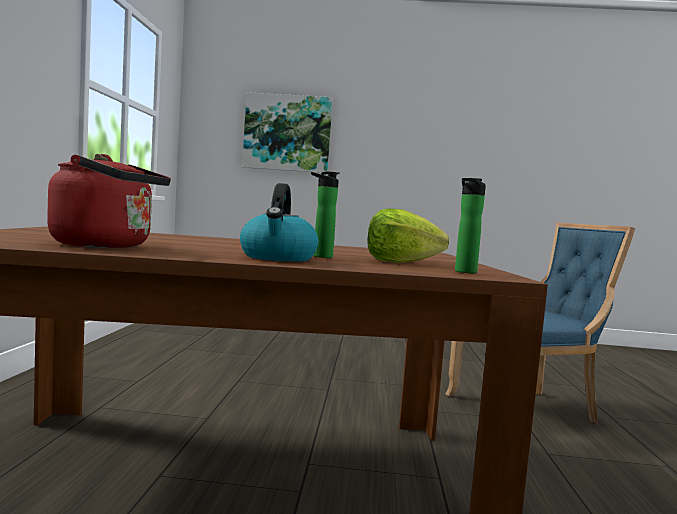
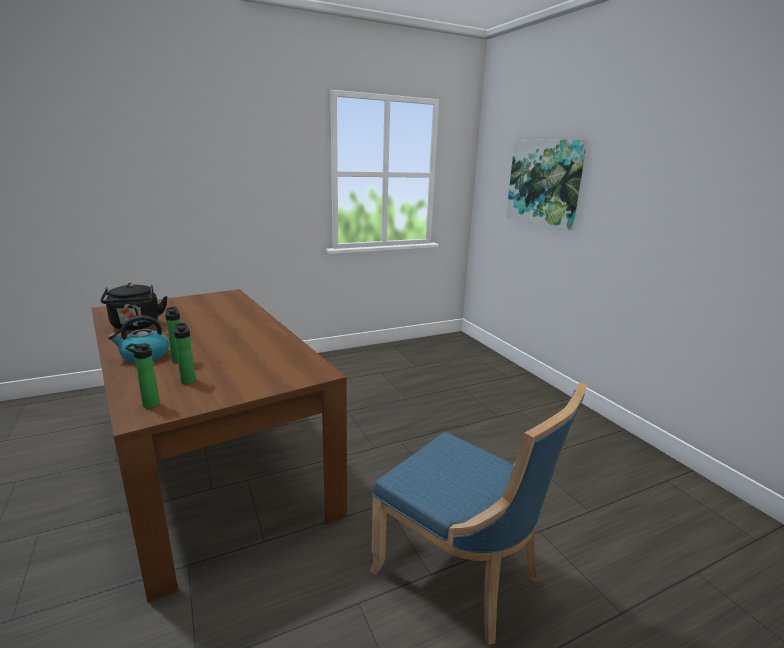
camera: 60 degrees right, 15 degrees up
red kettle [47,154,171,248] -> black kettle [100,283,168,330]
lettuce [368,208,449,263] -> bottle [174,323,196,384]

